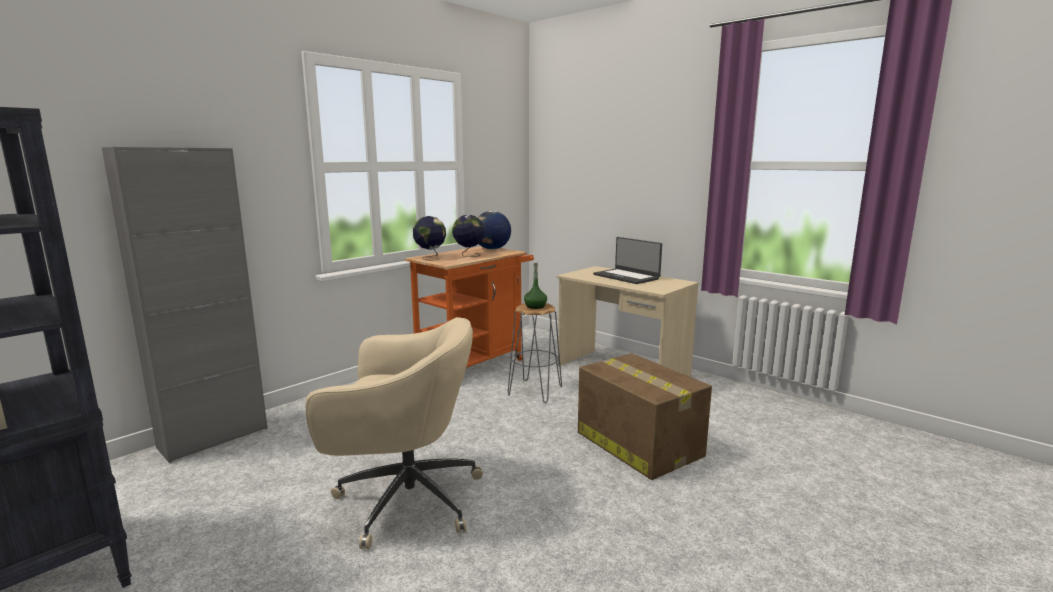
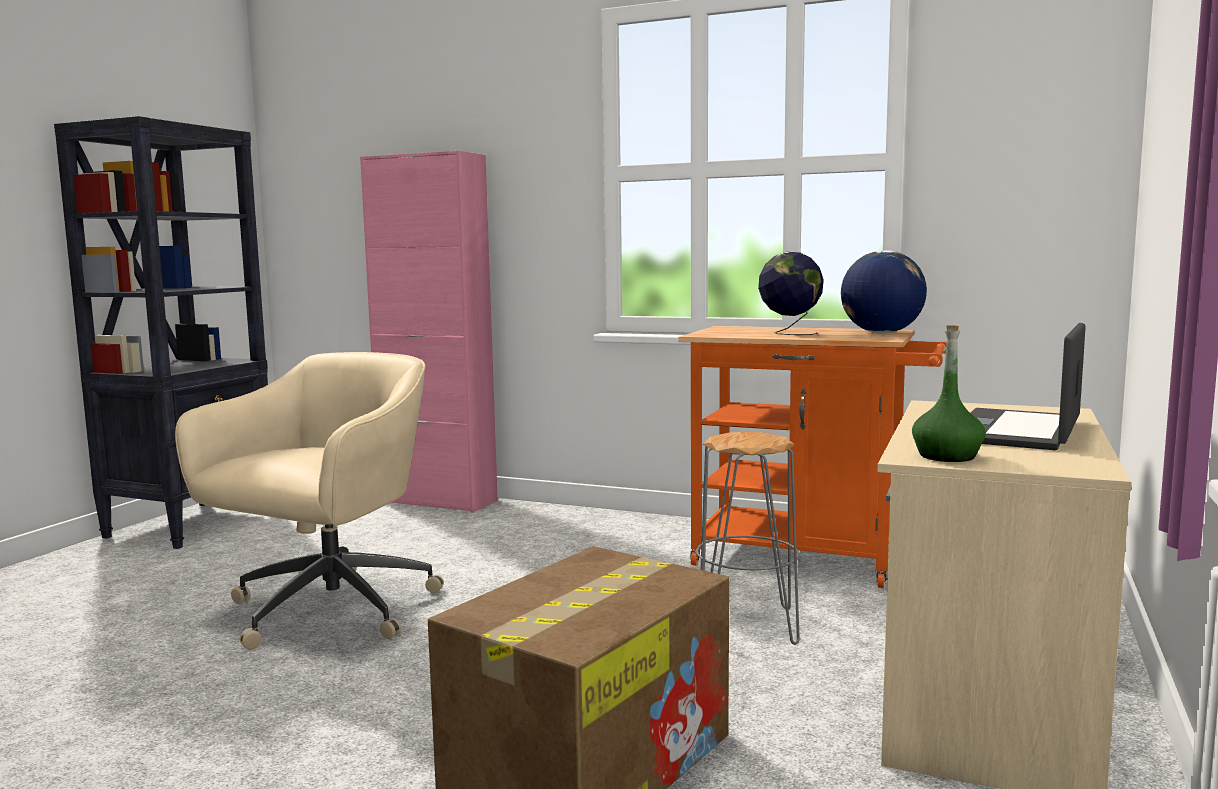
camera: 70 degrees right, 5 degrees down
grey cabinet [102,147,268,463] -> pink cabinet [360,151,498,513]
beige office chair [305,317,483,549] -> beige office chair turned 135 degrees counterclockwise [175,352,444,649]
globe [413,216,446,260] -> none
green bottle [524,263,547,309] -> green bottle moved to [912,325,985,462]

